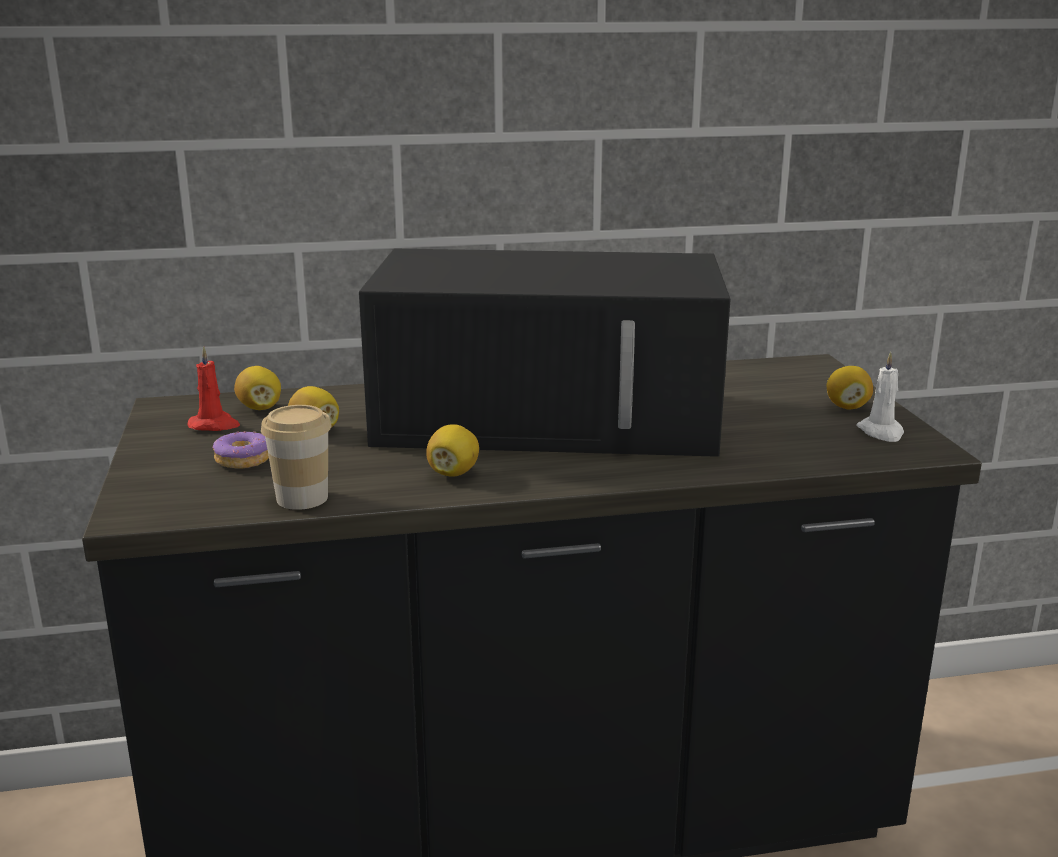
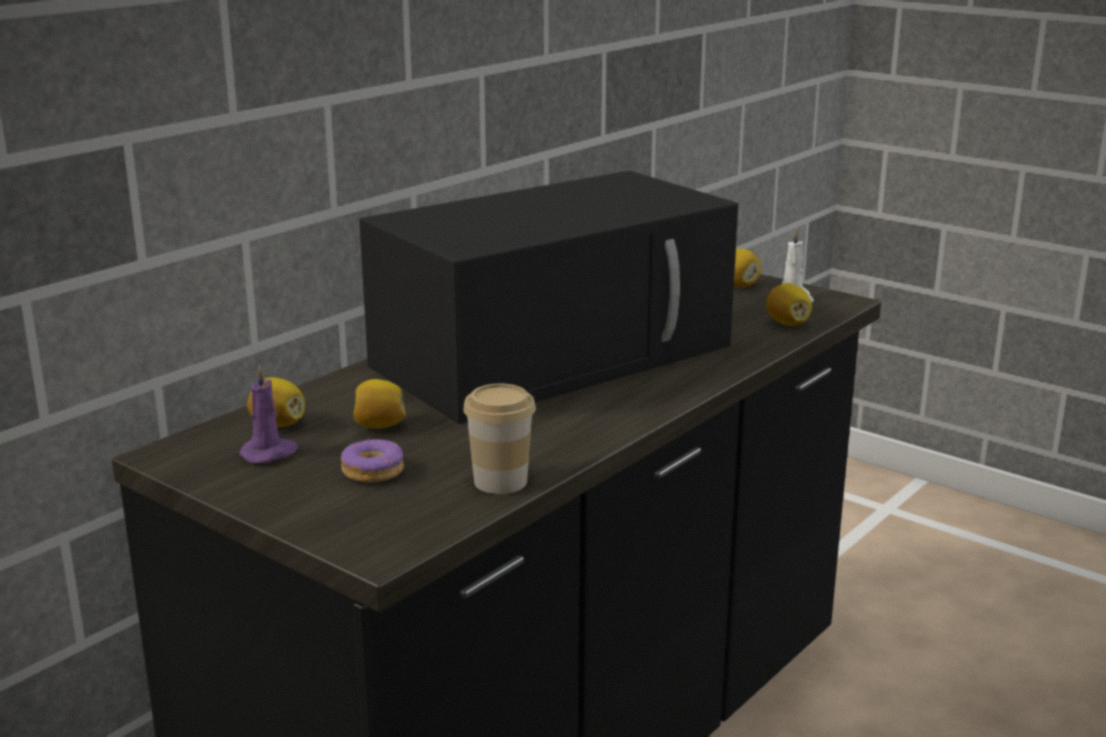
camera: 40 degrees left, 0 degrees up
red candle [188,347,240,431] -> purple candle [239,365,298,464]
lemon [426,424,479,477] -> lemon moved to [766,283,812,326]

